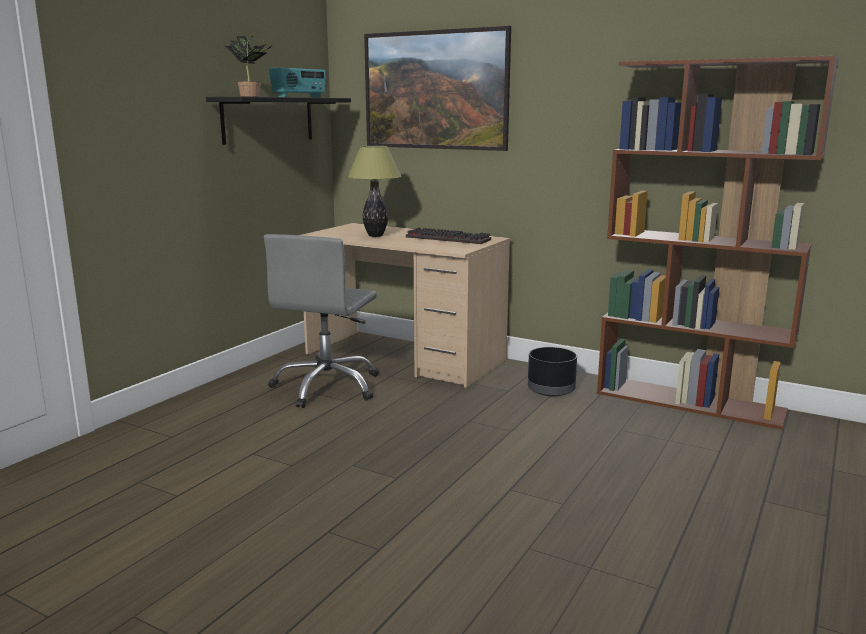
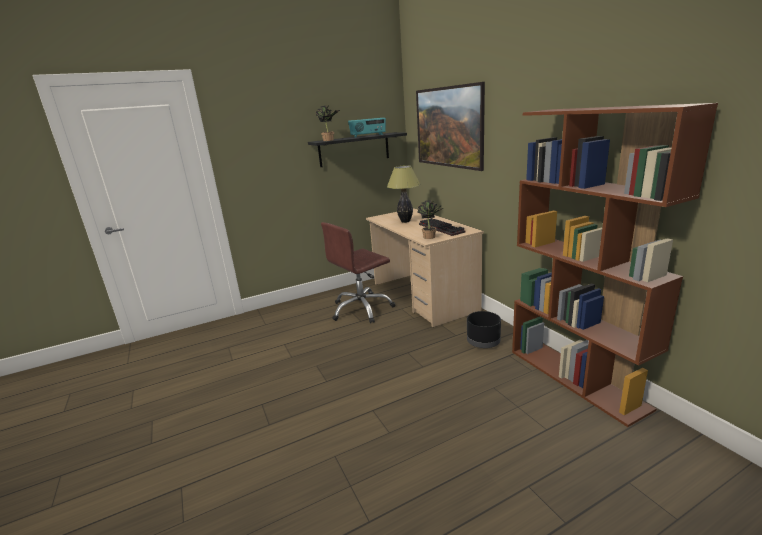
camera: 35 degrees right, 5 degrees up
grey office chair [264,234,378,408] -> brown office chair [321,222,395,323]
none -> potted plant [417,200,443,239]

